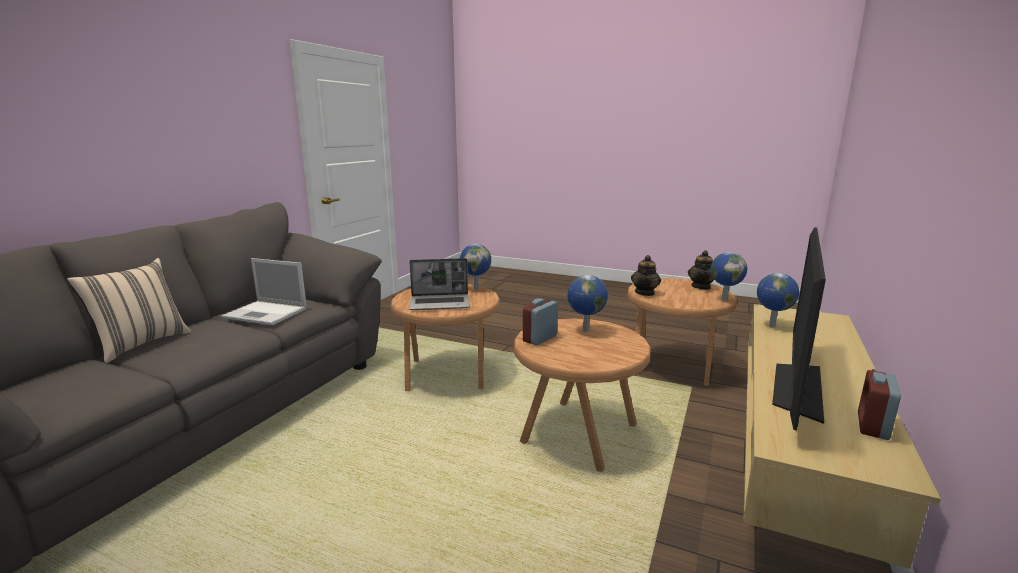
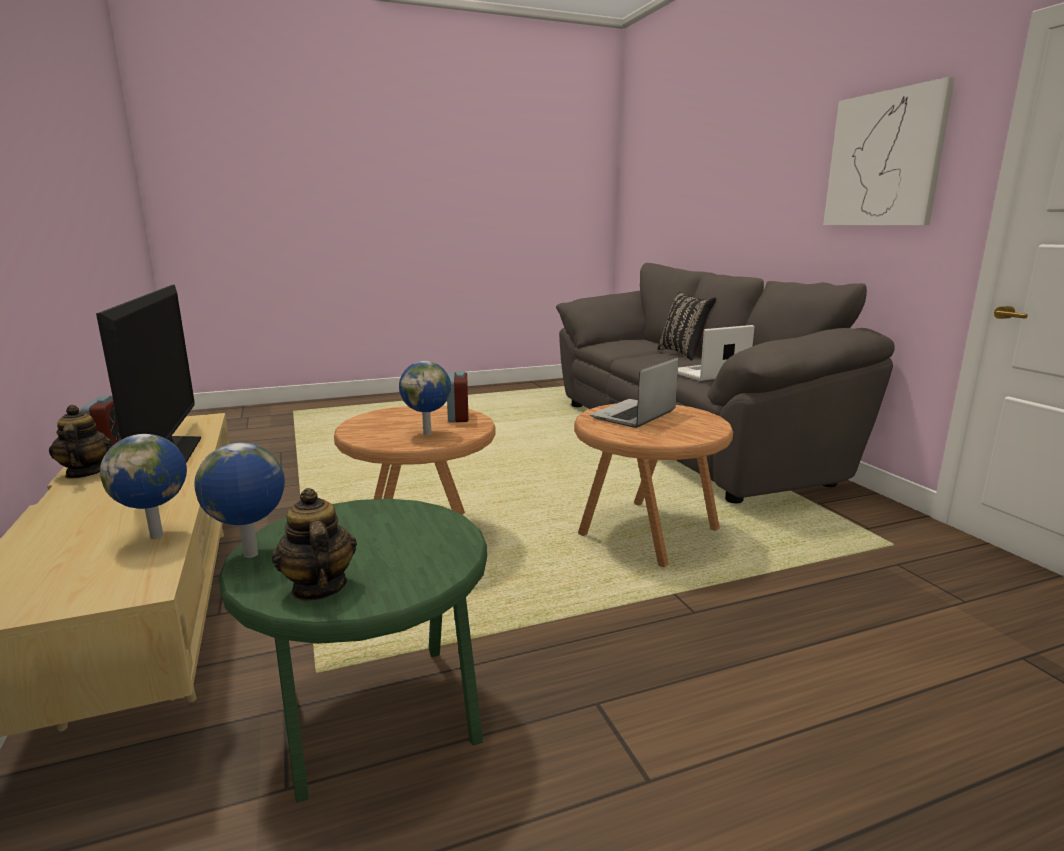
camera: 135 degrees right, 0 degrees up
beige pillow [67,258,191,363] -> black pillow [658,292,716,361]
globe [460,244,491,290] -> none
brown side table [627,278,738,386] -> green side table [218,499,487,802]
teapot [631,255,661,296] -> teapot moved to [49,405,112,479]
none -> picture [823,77,955,225]

